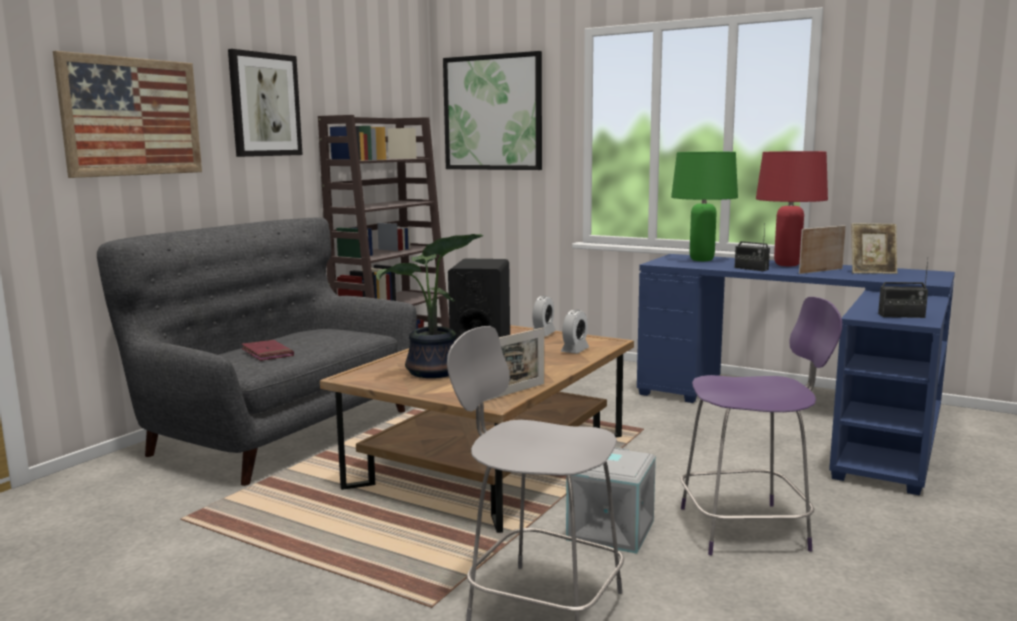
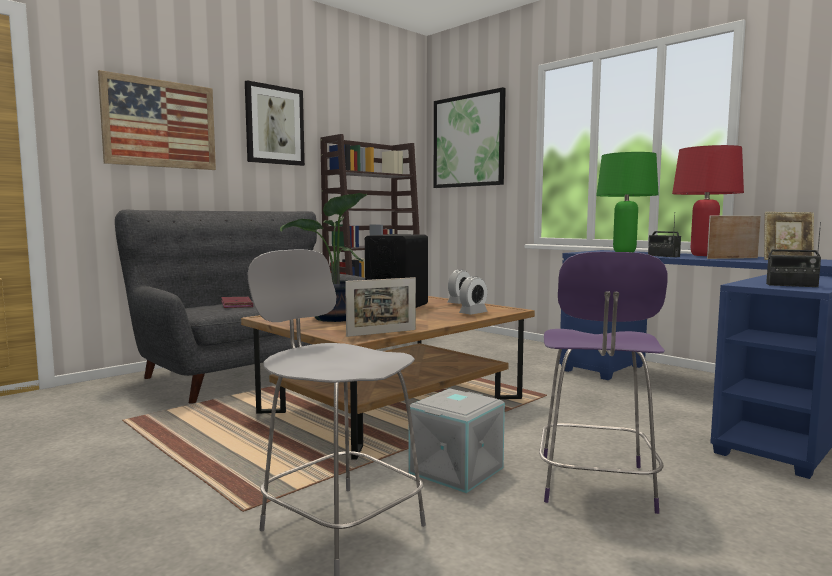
camera: 15 degrees right, 5 degrees down
purple chair [681,297,842,555] -> purple chair turned 90 degrees clockwise [539,252,668,514]

